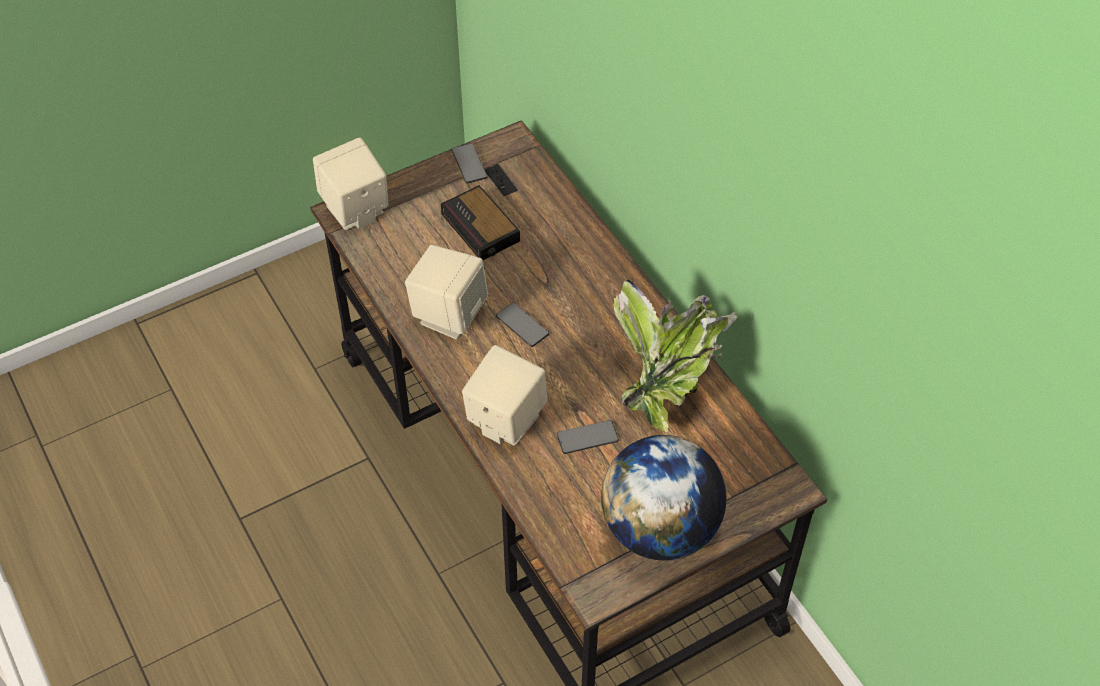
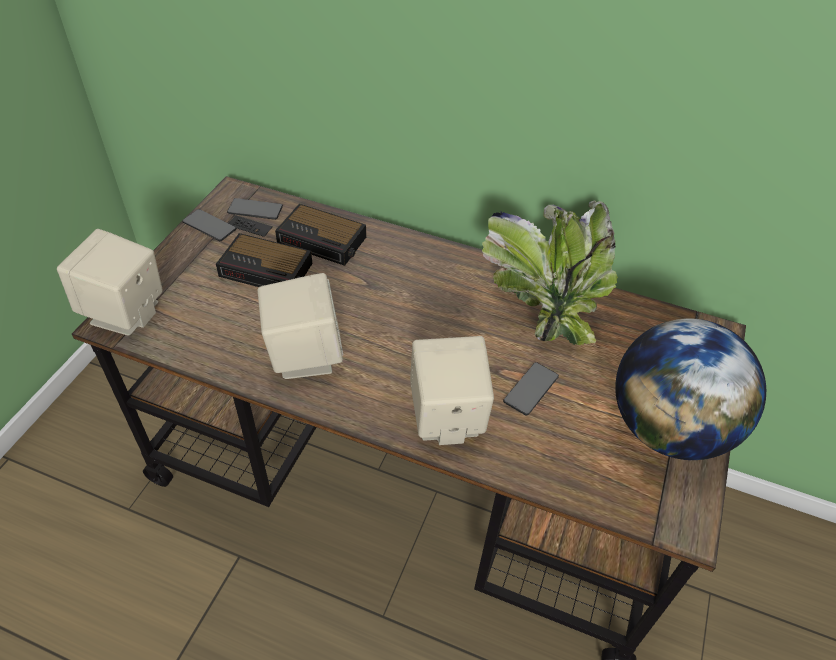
camera: 40 degrees left, 5 degrees down
phone [496,302,549,347] -> phone moved to [227,198,283,220]
none -> alarm clock [275,204,366,266]

